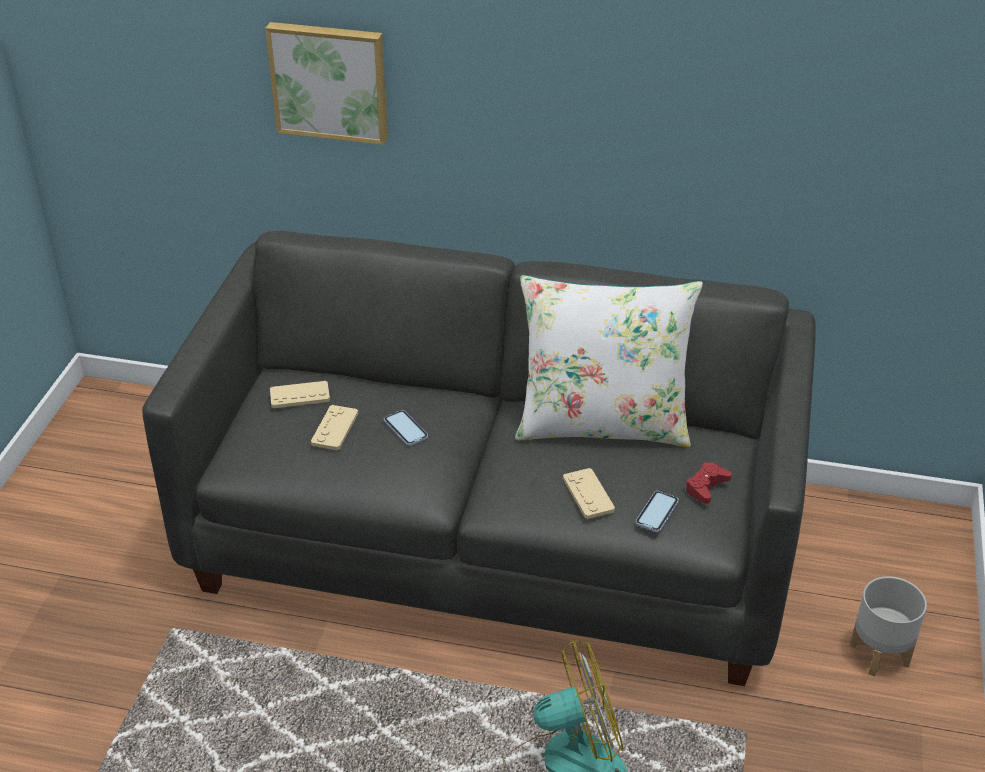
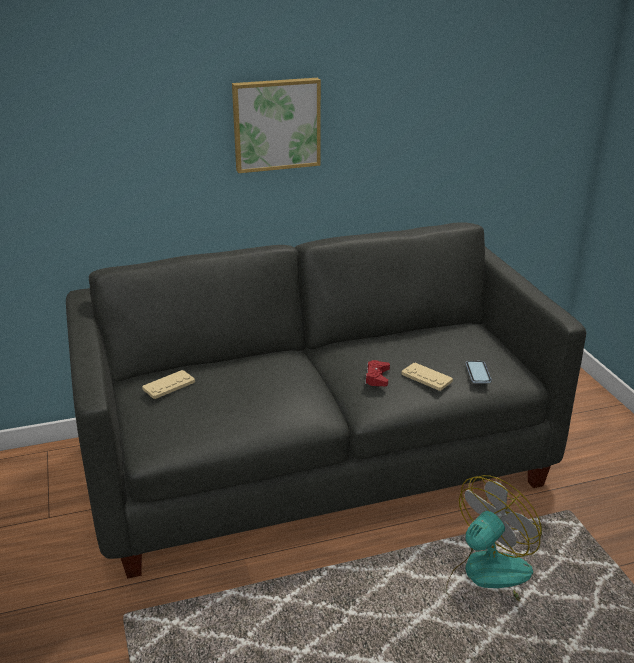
camera: 30 degrees left, 10 degrees down
picture [265,22,388,145] -> picture moved to [232,78,321,173]
beige game controller [311,405,358,451] -> none
phone [384,410,428,446] -> none
white pillow [515,275,703,447] -> none
red game controller [685,462,732,504] -> red game controller moved to [365,360,390,386]
grey planter [850,576,927,677] -> none

